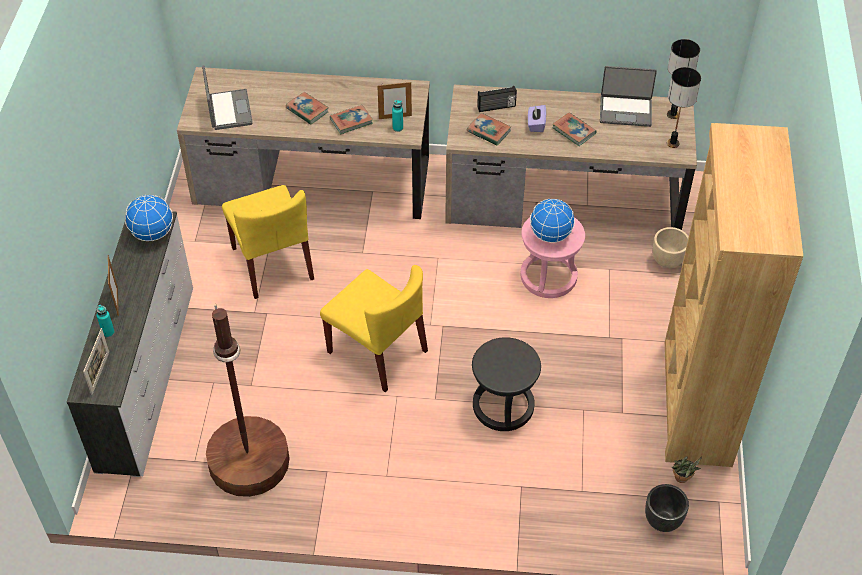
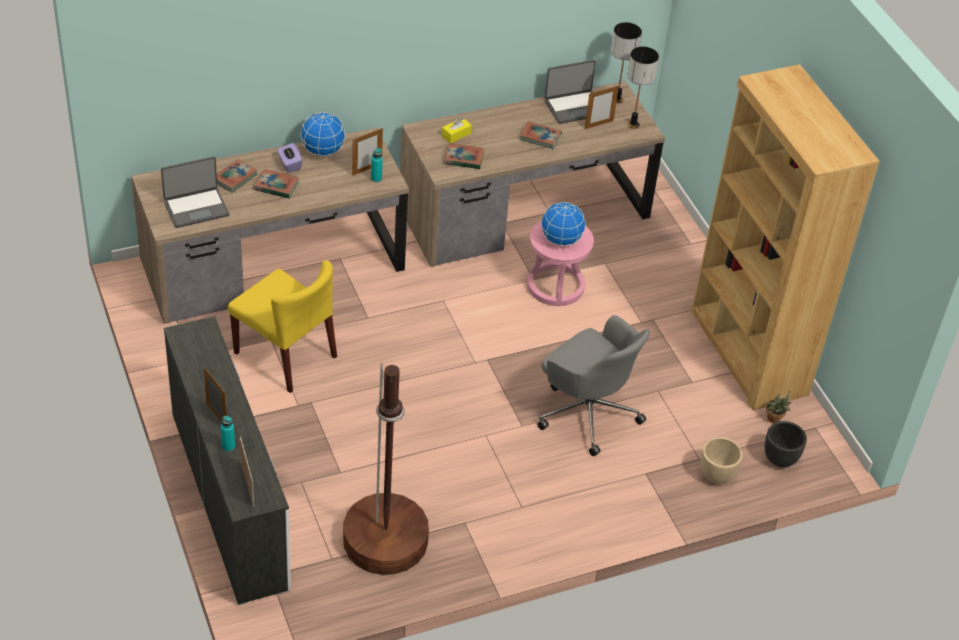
camera: 30 degrees left, 5 degrees down
globe [125,194,173,241] -> globe moved to [300,112,346,157]
laptop [202,66,253,130] -> laptop turned 105 degrees clockwise [161,156,229,228]
yellow chair [320,265,428,392] -> none
book [330,105,373,134] -> book moved to [217,159,258,193]
black stool [472,337,541,431] -> grey office chair [538,315,650,456]
radio [477,86,517,112] -> yellow tissue box [442,117,472,143]
purple tissue box [528,105,546,132] -> purple tissue box moved to [277,143,302,172]
beige planter [653,227,689,268] -> beige planter moved to [700,437,743,484]
none -> picture frame [585,85,619,129]

